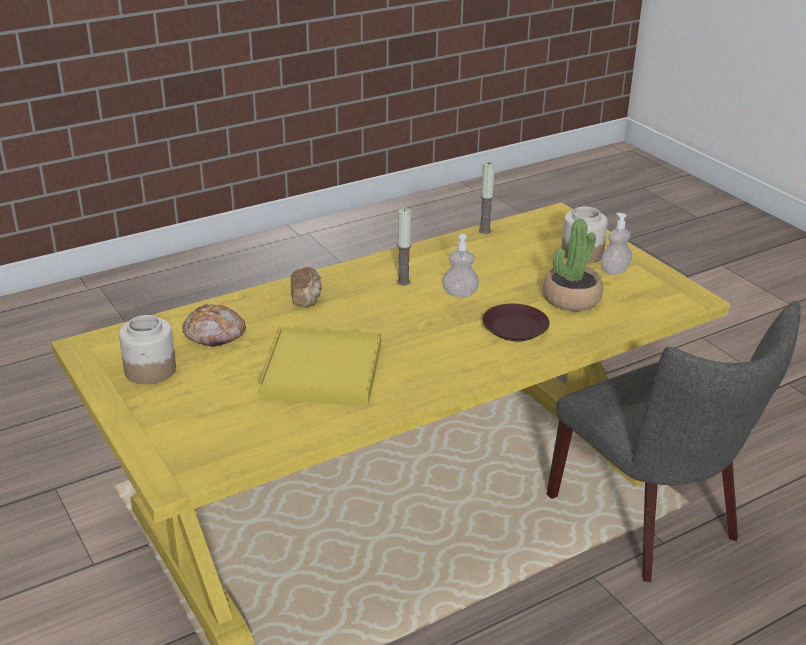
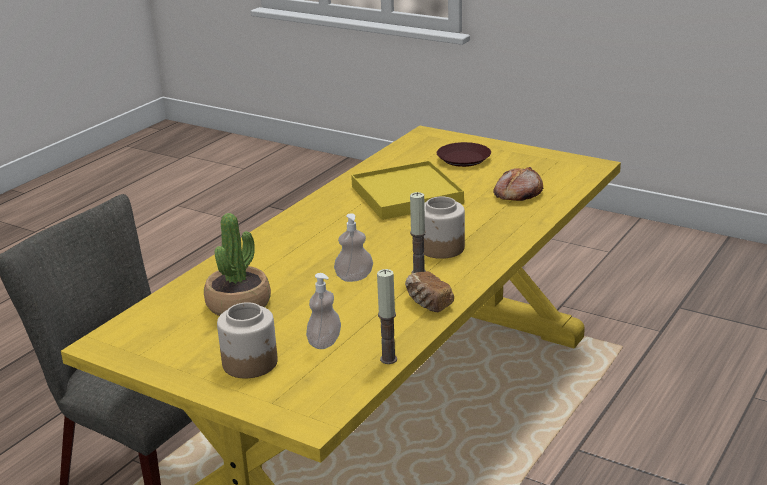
camera: 155 degrees right, 5 degrees down
jar [119,315,176,384] -> jar moved to [424,197,465,259]
bread [291,267,322,307] -> bread moved to [405,271,454,312]
brown plate [482,304,550,341] -> brown plate moved to [437,142,491,167]
soap dispenser [601,213,632,275] -> soap dispenser moved to [306,273,341,349]

